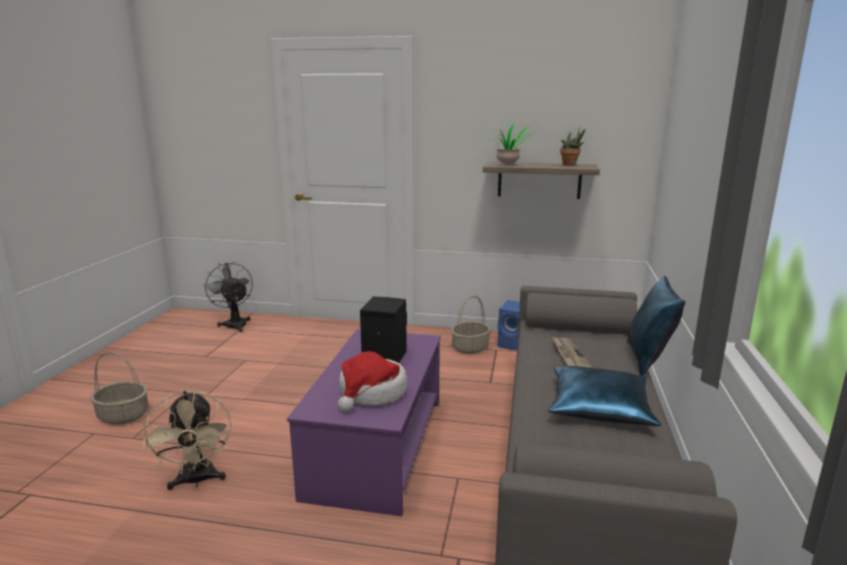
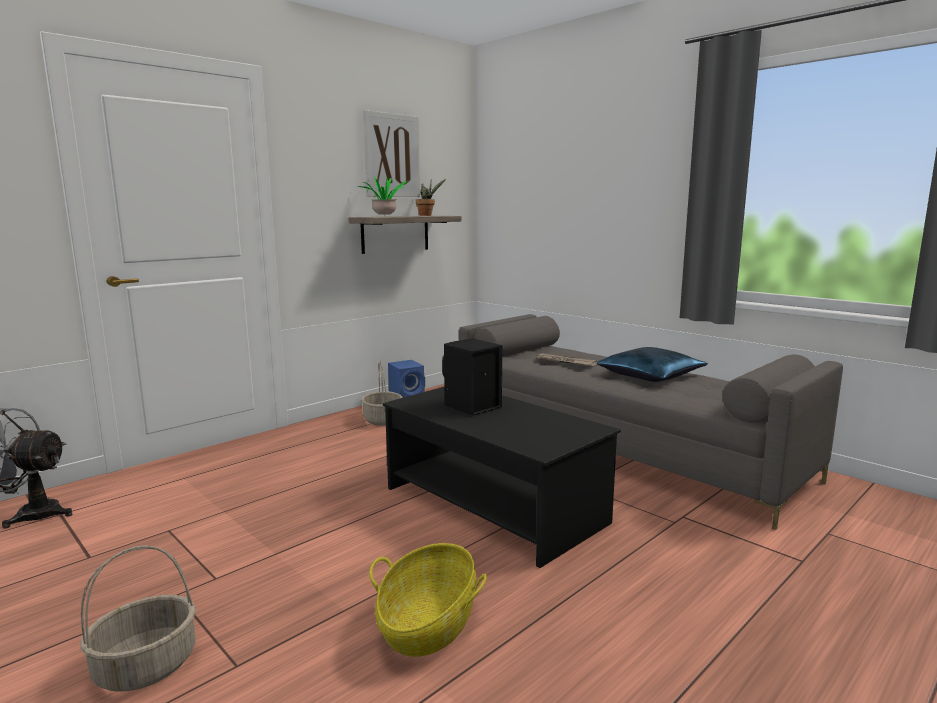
camera: 55 degrees left, 5 degrees down
beige fan [143,391,231,490] -> basket [369,543,487,657]
purple coffee table [287,329,441,516] -> black coffee table [383,387,621,568]
hat [338,351,407,412] -> none
blue pillow [627,276,685,376] -> none
none -> picture [363,110,420,197]

